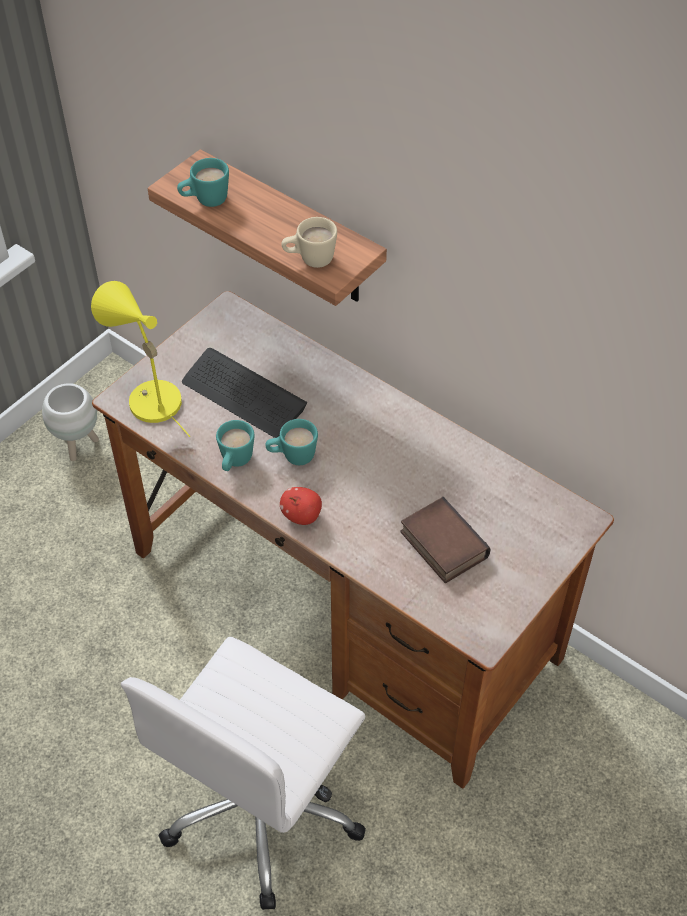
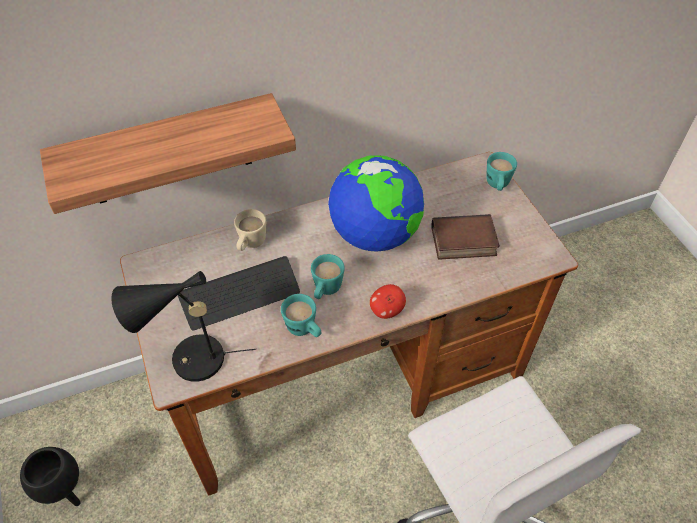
camera: 60 degrees left, 0 degrees up
white planter [42,383,99,461] -> black planter [20,447,81,506]
yellow table lamp [91,281,190,437] -> black table lamp [111,271,256,382]
turquoise mug [177,158,229,207] -> turquoise mug moved to [486,152,517,191]
beige mug [281,217,337,268] -> beige mug moved to [234,209,266,251]
none -> globe [328,156,424,252]

